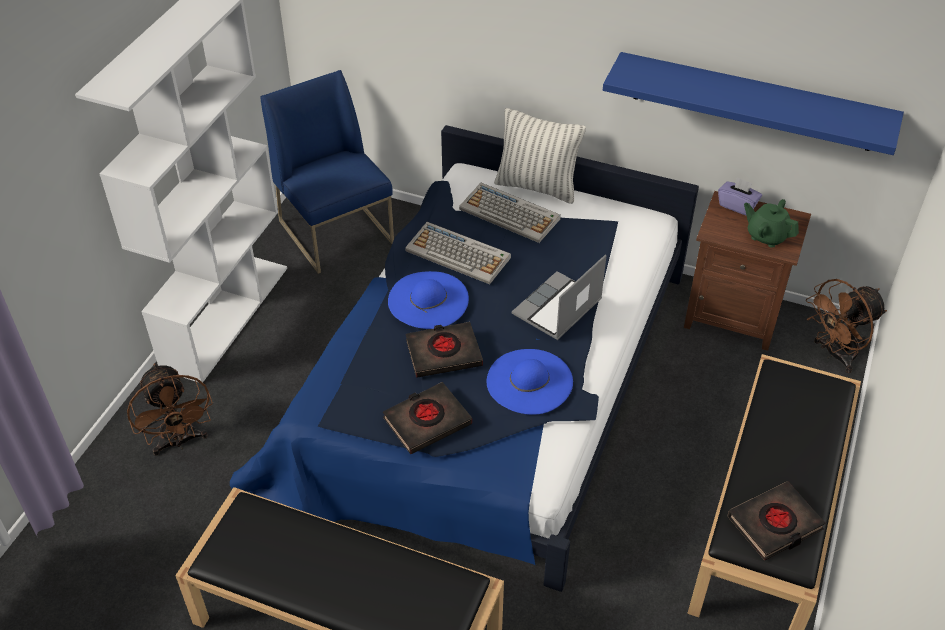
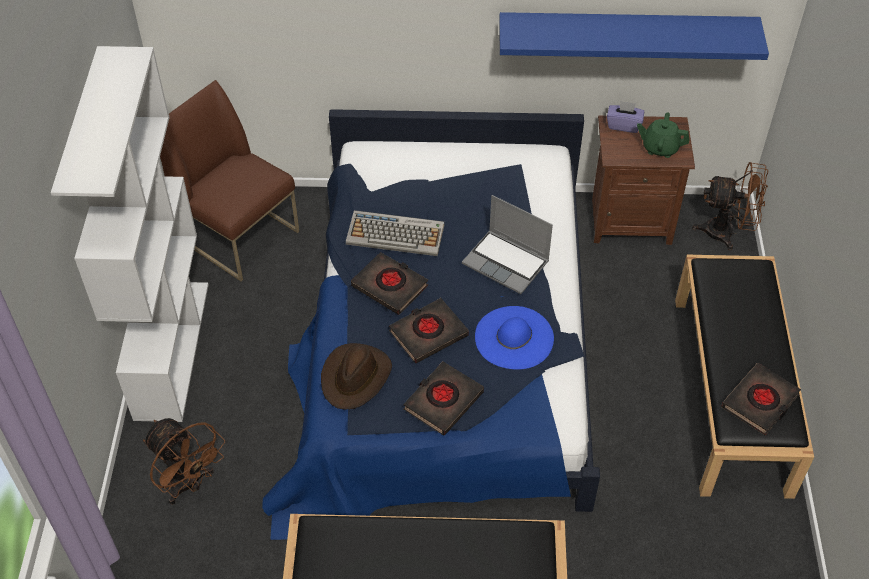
camera: 20 degrees left, 5 degrees up
blue chair [260,70,394,274] -> brown chair [160,80,300,281]
blue hat [388,271,469,329] -> black book [351,252,428,315]
keyboard [459,183,561,243] -> none
pillow [494,108,586,204] -> none
laptop [512,254,606,340] -> laptop turned 75 degrees counterclockwise [462,195,553,294]
brown fan [806,279,887,373] -> brown fan turned 120 degrees counterclockwise [692,162,768,250]
none -> brown hat [321,343,392,410]

